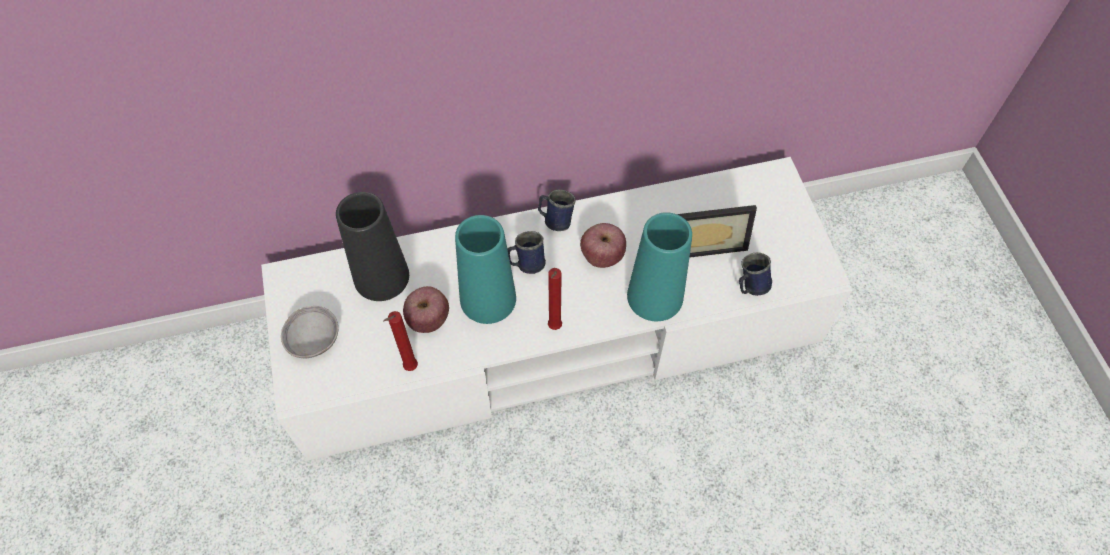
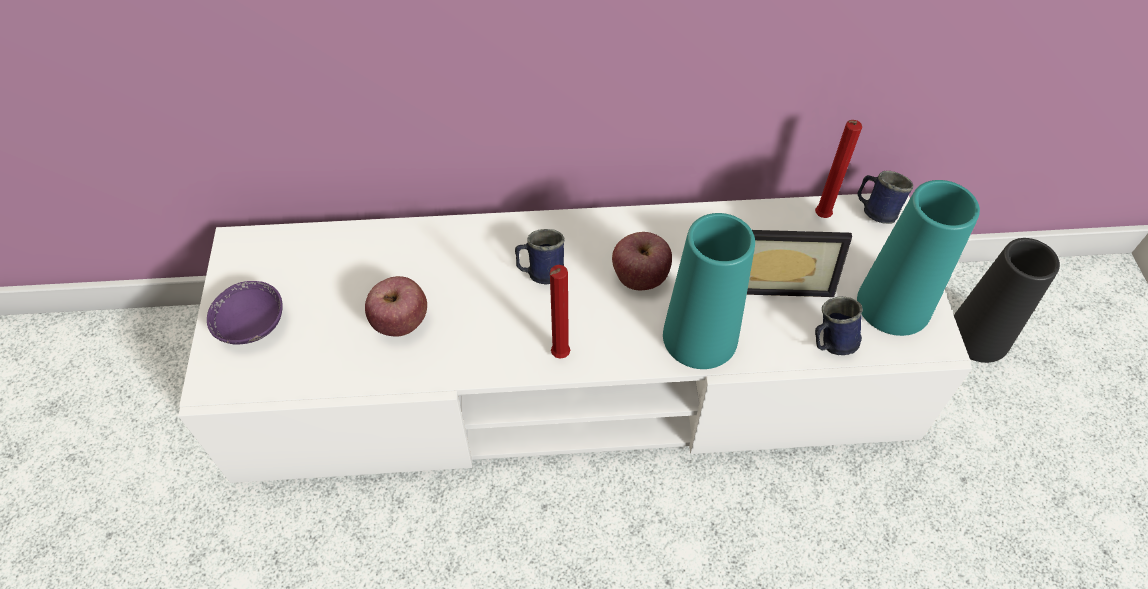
camera: 10 degrees right, 5 degrees down
grey bowl [281,306,338,358] -> purple bowl [207,281,283,344]
black vase [336,192,409,301] -> black vase moved to [954,238,1060,363]
red candle [383,311,418,371] -> red candle moved to [815,120,862,218]
turquoise vase [455,215,516,324] -> turquoise vase moved to [857,180,980,336]
blue mug [538,189,576,231] -> blue mug moved to [857,171,913,224]

